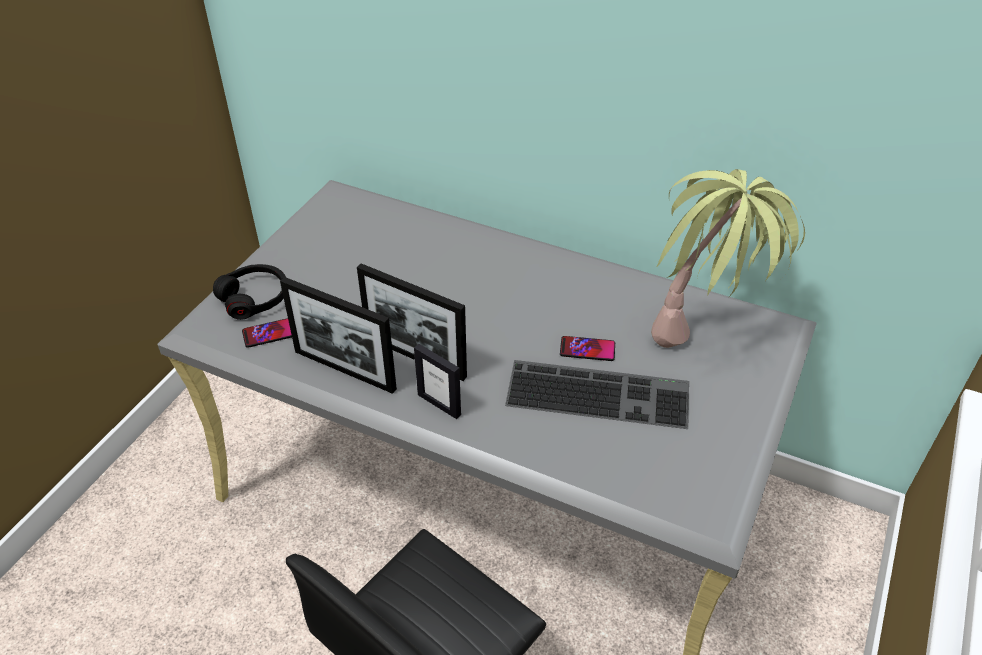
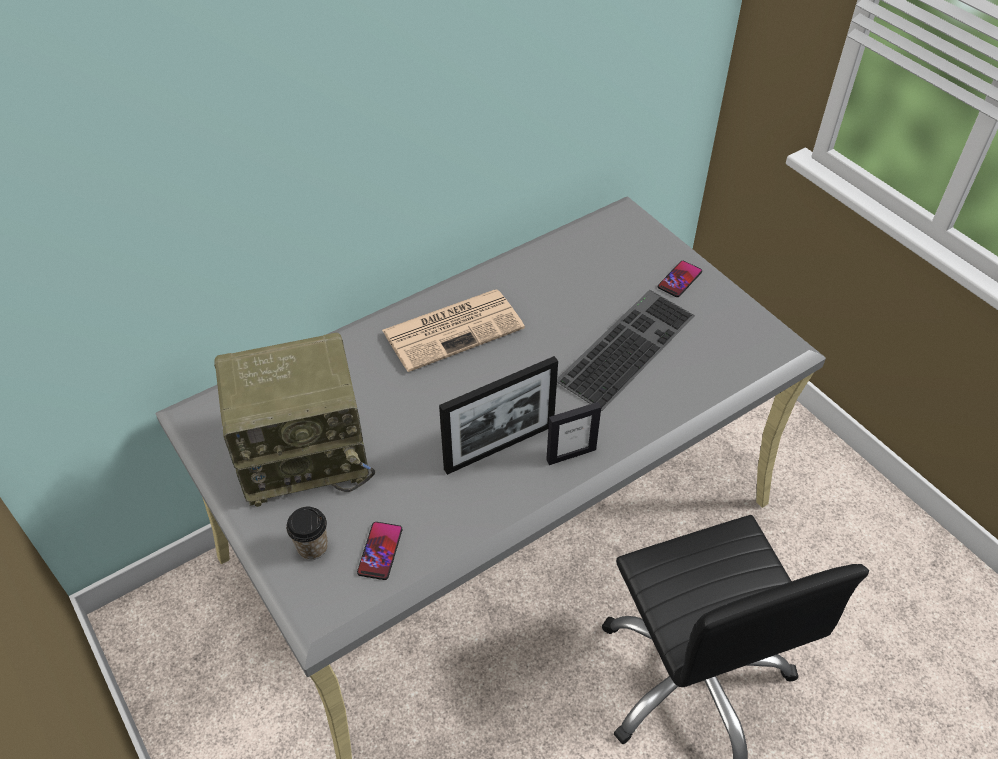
camera: 60 degrees left, 5 degrees up
black headphones [213,264,286,320] -> cup [286,507,328,560]
picture frame [280,277,397,394] -> none
phone [560,336,615,361] -> phone moved to [658,261,702,297]
potted plant [651,169,805,348] -> none
none -> radio [214,332,375,507]
none -> newspaper [382,289,525,372]

